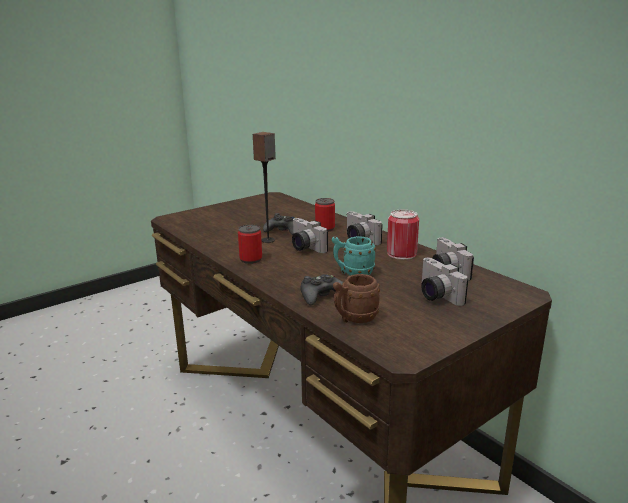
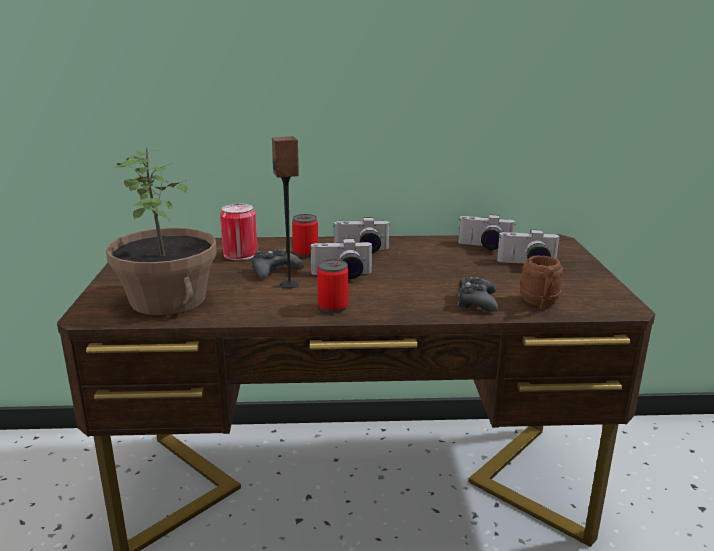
camera: 55 degrees left, 0 degrees up
turquoise mug [332,236,376,276] -> none
can [387,209,419,260] -> can moved to [220,204,258,260]
none -> potted plant [106,148,217,315]

